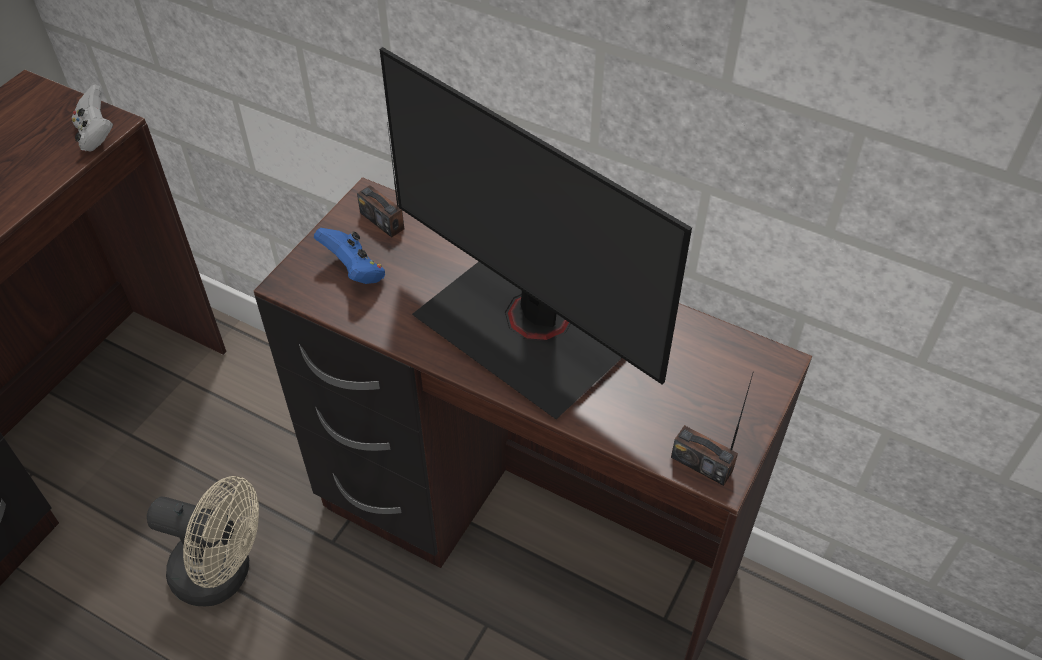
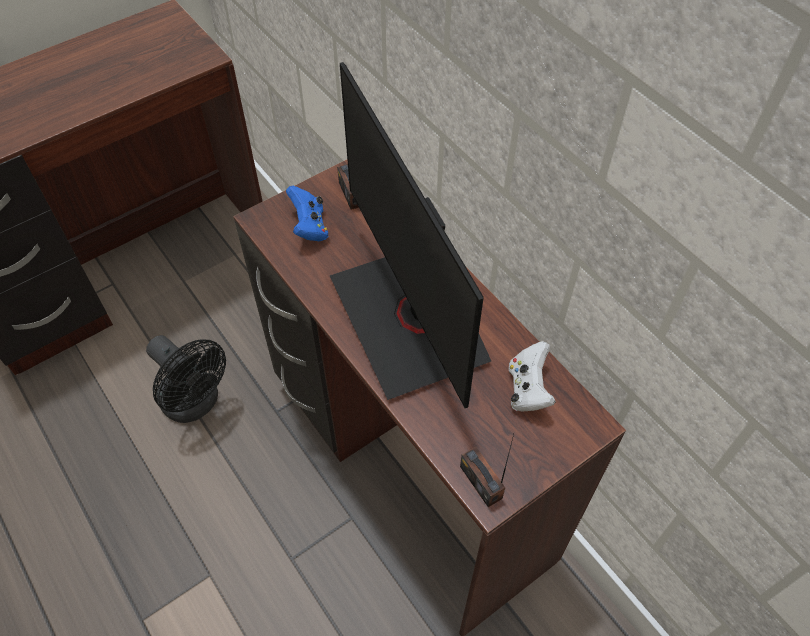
camera: 25 degrees right, 5 degrees up
white game controller [72,84,113,151] -> white game controller moved to [509,341,556,412]
beige fan [147,476,259,606] -> black fan [146,335,226,423]

